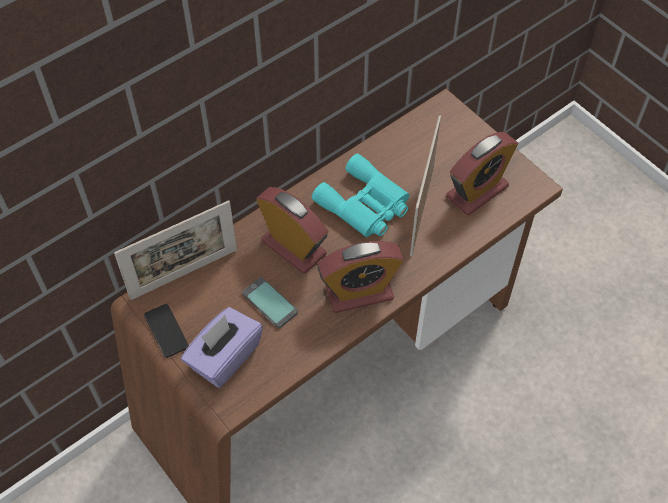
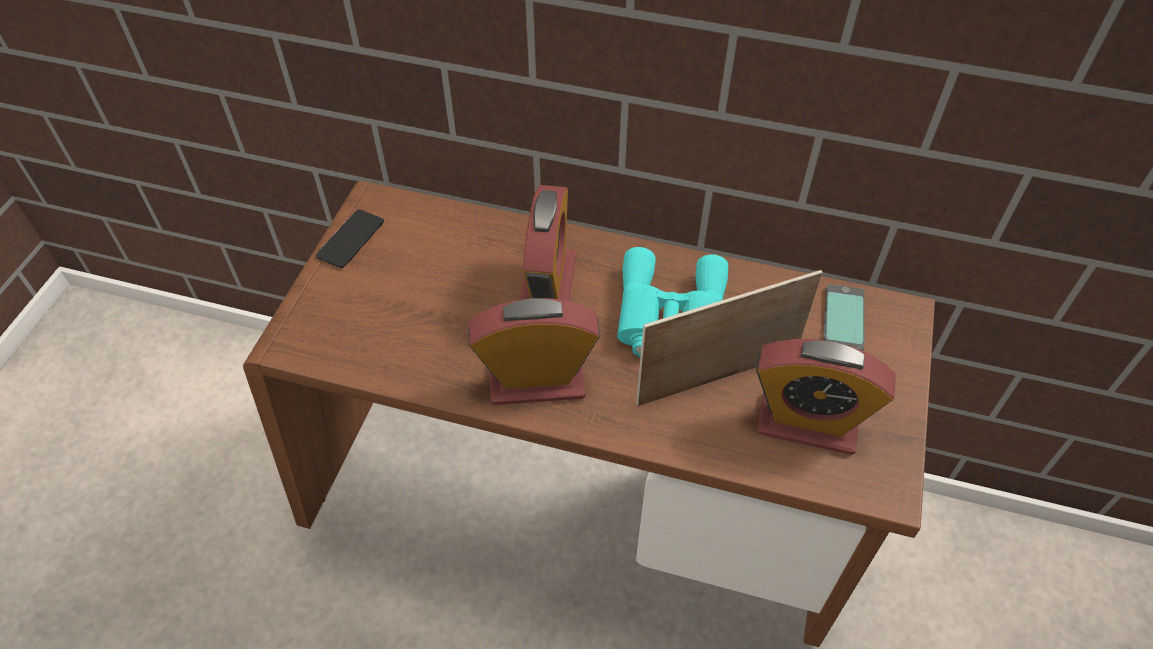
camera: 55 degrees right, 5 degrees down
picture frame [114,200,237,300] -> none
purple tissue box [181,307,263,388] -> none
phone [242,277,298,328] -> phone moved to [823,284,865,351]
alarm clock [318,241,404,313] -> alarm clock turned 135 degrees clockwise [468,298,600,405]

